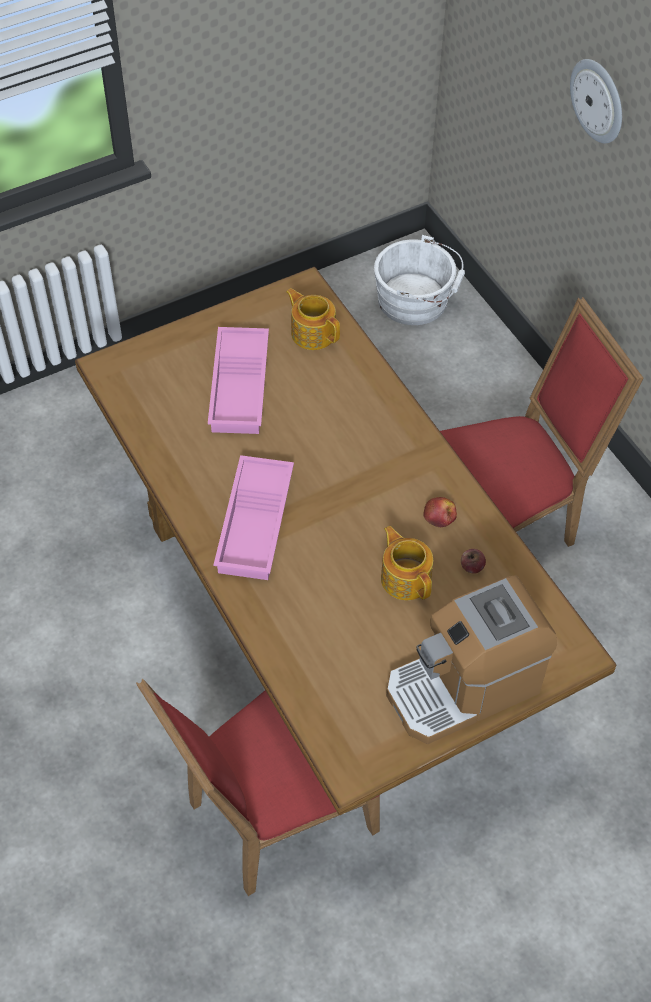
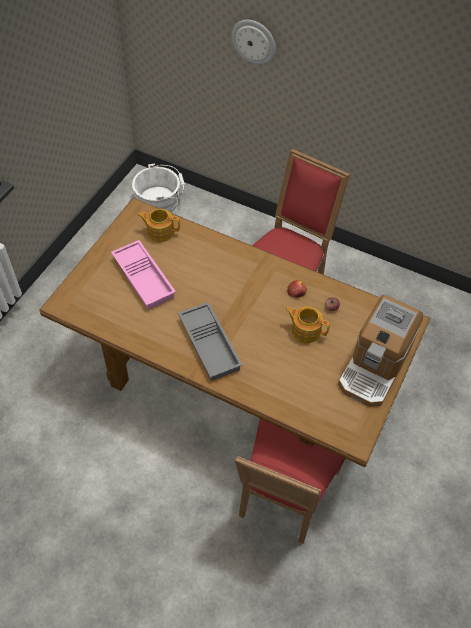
camera: 35 degrees left, 0 degrees up
pink tray [213,455,294,580] -> grey tray [178,302,242,381]

